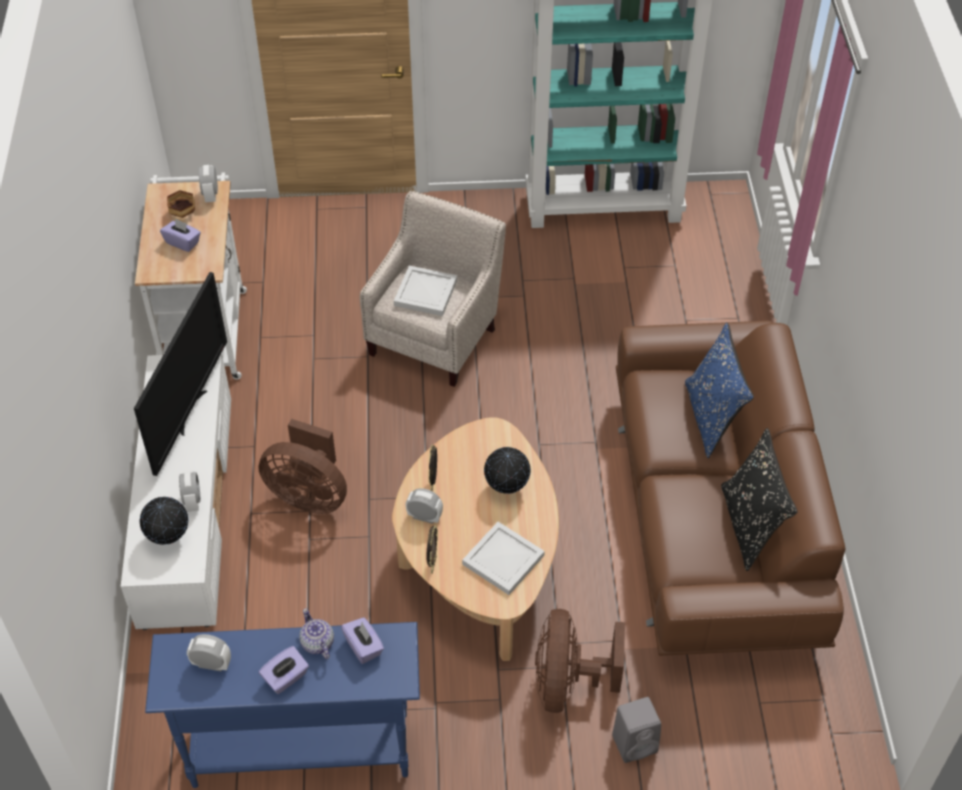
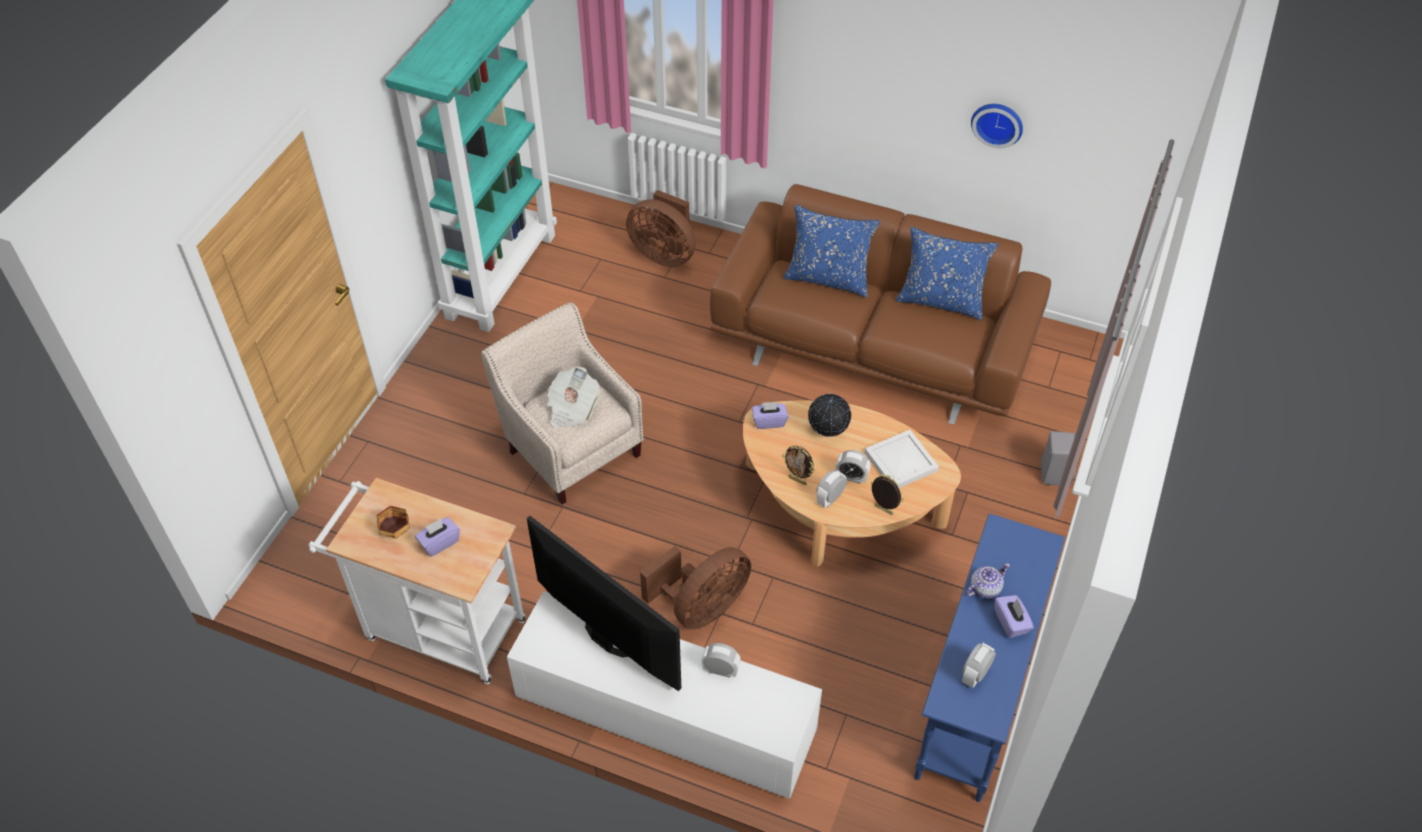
camera: 65 degrees left, 0 degrees up
globe [139,497,188,545] -> none
alarm clock [199,165,218,202] -> alarm clock moved to [835,450,871,484]
teapot [299,608,334,659] -> teapot turned 150 degrees clockwise [966,563,1010,599]
purple tissue box [341,617,384,664] -> purple tissue box moved to [752,402,788,429]
white tray [394,266,457,316] -> newspaper [547,367,600,428]
brown fan [535,609,625,713] -> brown fan moved to [626,190,696,267]
black pillow [721,428,798,571] -> blue pillow [896,227,999,320]
none -> wall clock [971,104,1023,148]

